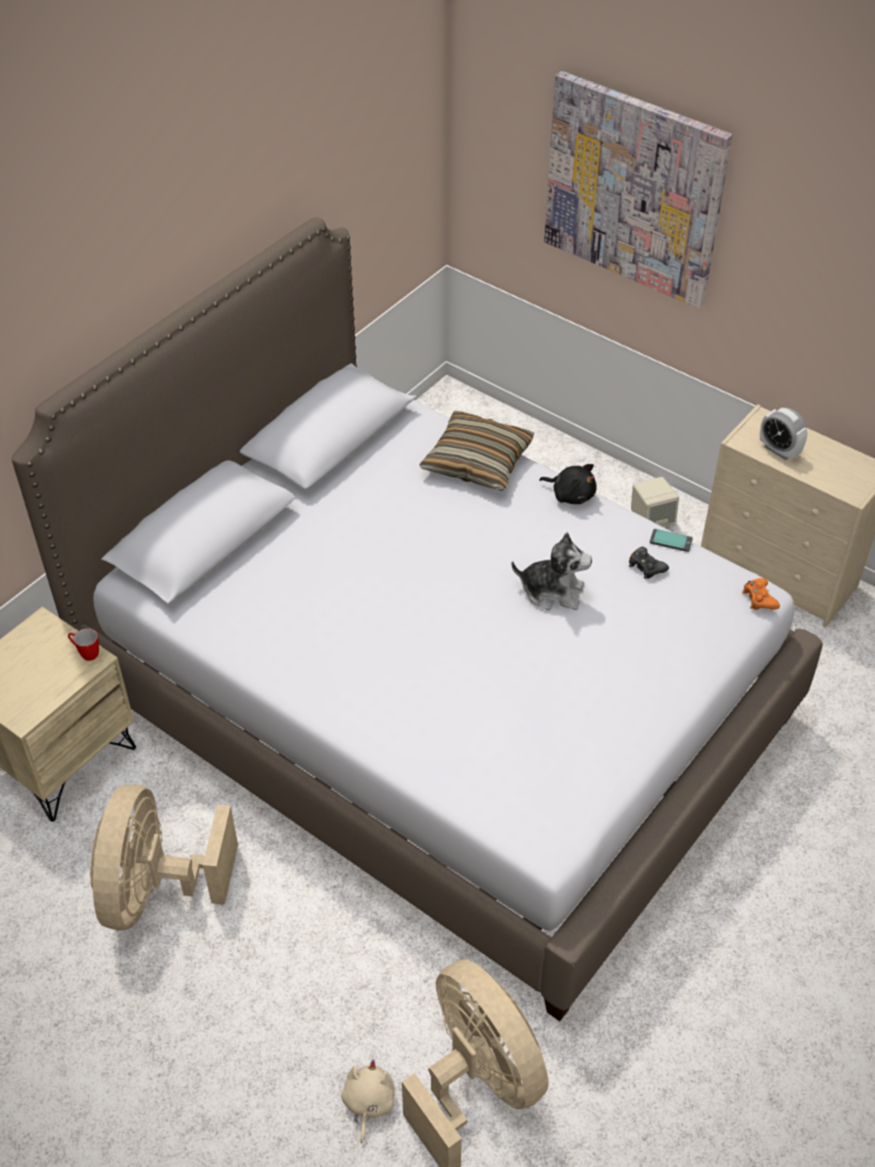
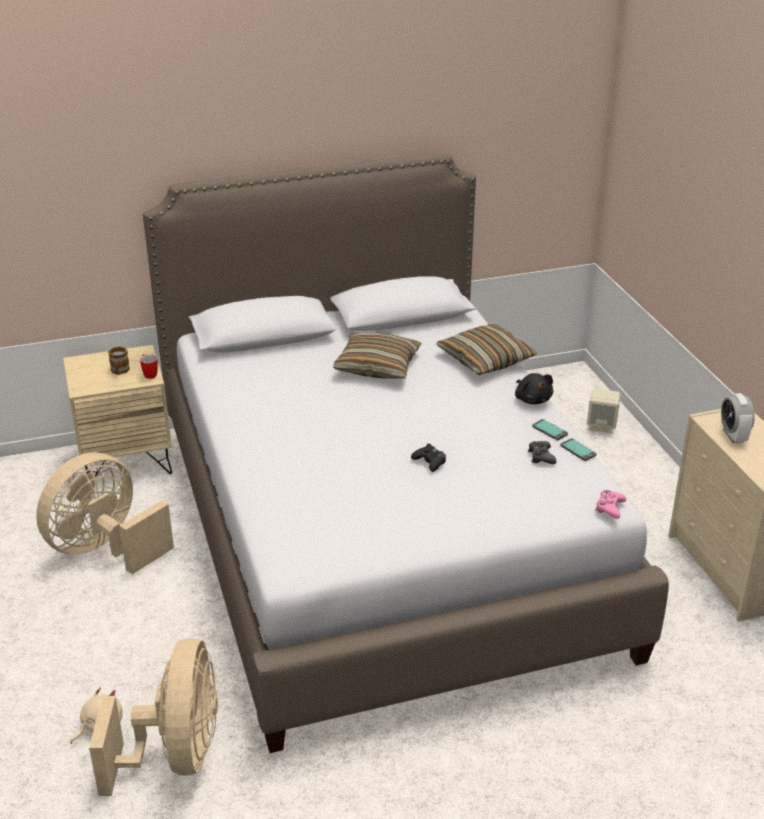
camera: 35 degrees right, 15 degrees down
plush toy [511,532,592,610] -> none
picture [544,71,733,308] -> none
beige speaker [631,477,679,528] -> beige speaker moved to [587,388,621,433]
orange game controller [742,578,780,610] -> pink game controller [595,490,626,519]
none -> mug [108,346,130,375]
none -> pillow [333,332,422,379]
none -> black game controller [411,443,446,472]
none -> phone [532,419,568,440]

